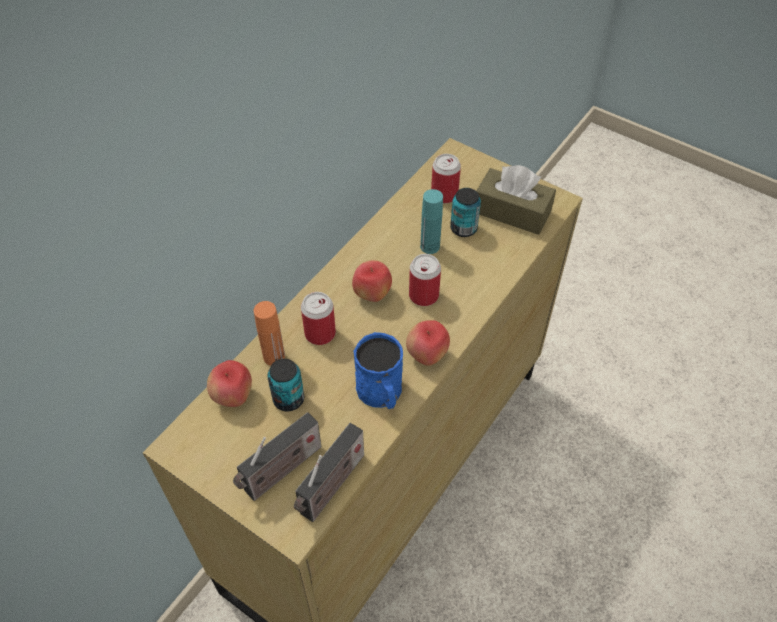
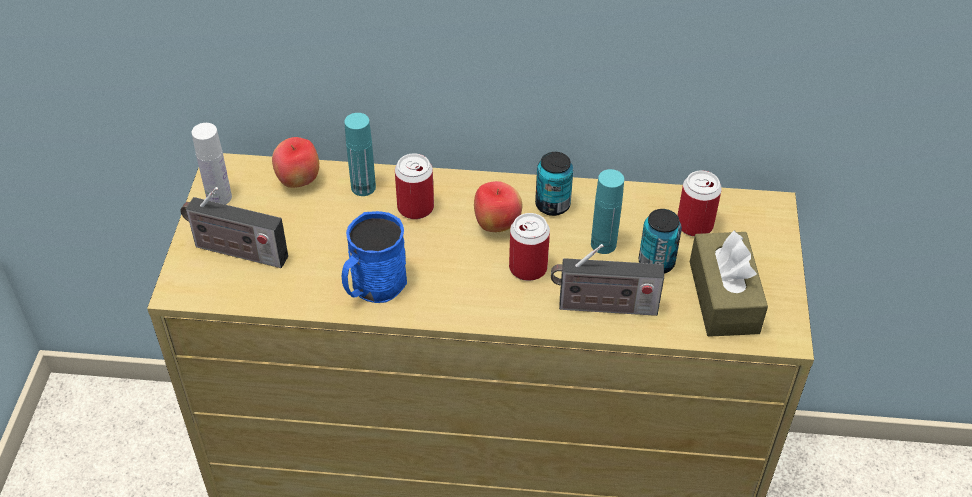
camera: 60 degrees right, 5 degrees down
orange bottle [254,301,285,366] -> turquoise bottle [344,113,376,196]
can [267,359,304,412] -> can moved to [535,152,573,216]
radio [294,423,364,522] -> radio moved to [551,244,664,316]
apple [406,320,450,366] -> none
none -> white bottle [192,123,232,205]

